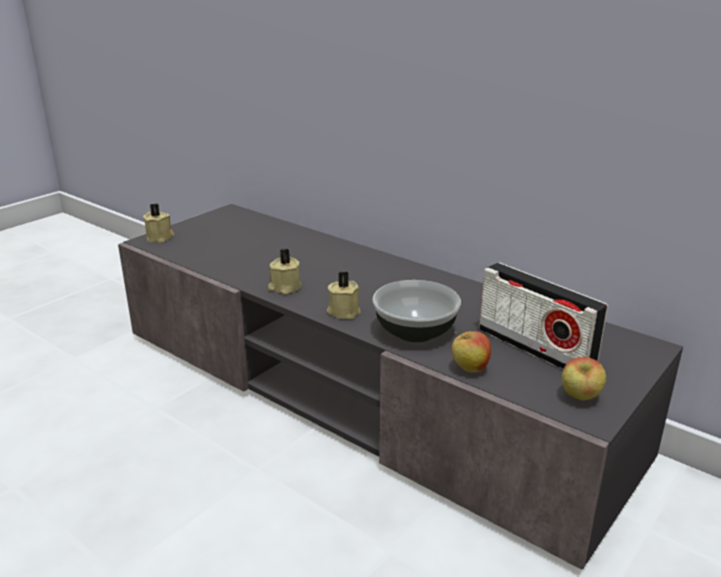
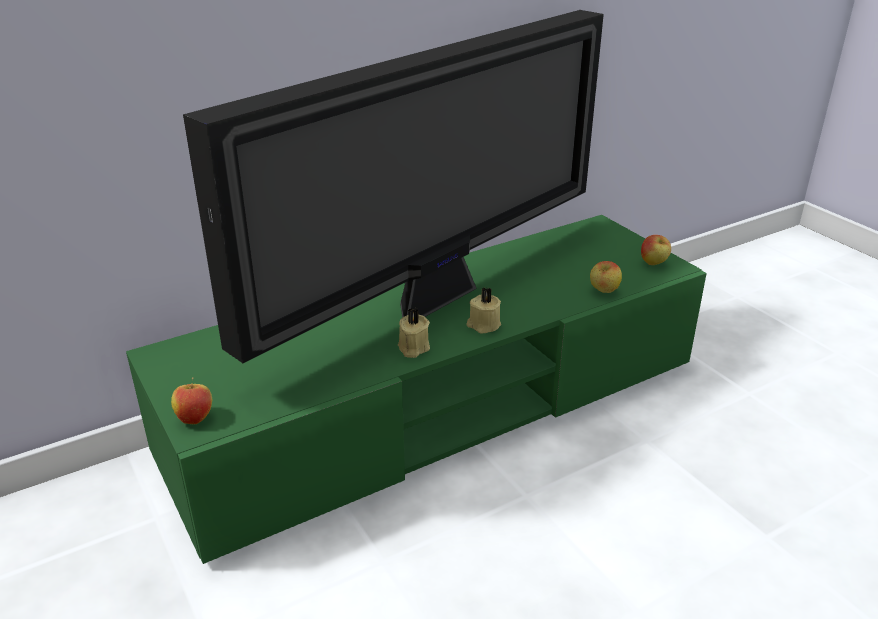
camera: 70 degrees left, 5 degrees up
grey tv stand [118,204,683,570] -> green tv stand [126,215,707,564]
beige candle [143,203,174,242] -> apple [171,377,212,424]
bowl [372,280,461,342] -> none
radio [479,262,608,369] -> none
none -> television [183,10,604,363]

